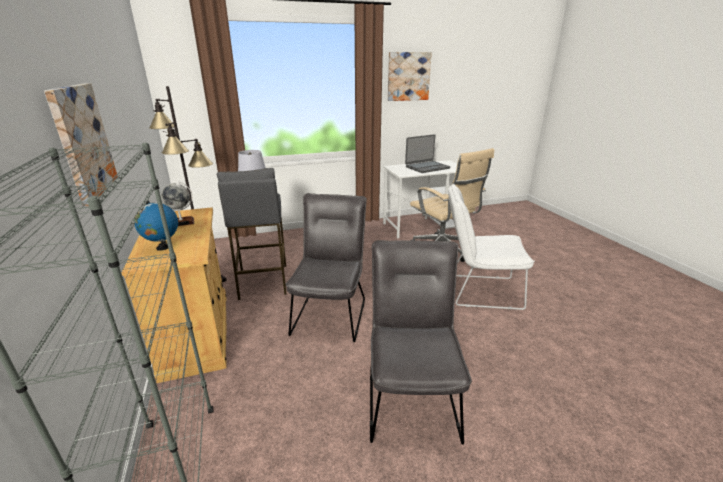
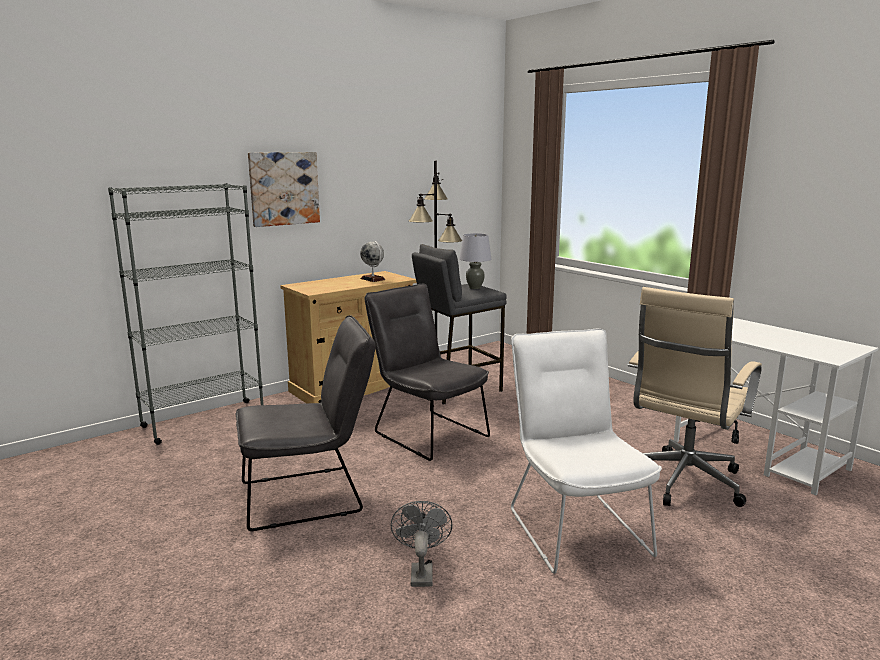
camera: 70 degrees right, 10 degrees down
globe [135,200,178,251] -> none
grey chair [285,193,367,342] -> grey chair turned 120 degrees counterclockwise [365,284,490,461]
picture [388,52,432,101] -> none
laptop [405,134,450,173] -> none
none -> grey fan [391,501,453,587]

